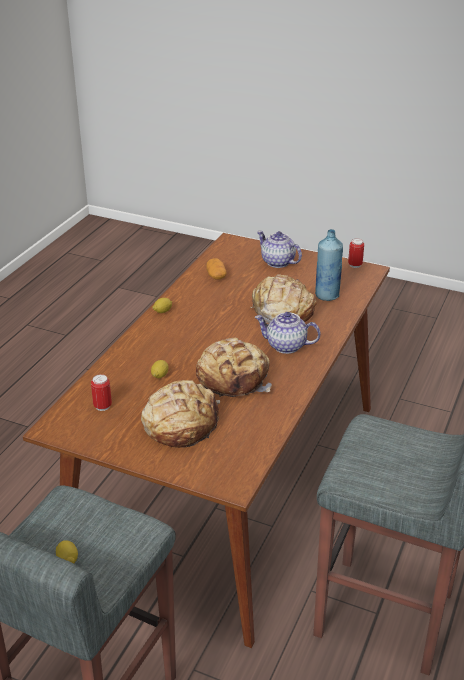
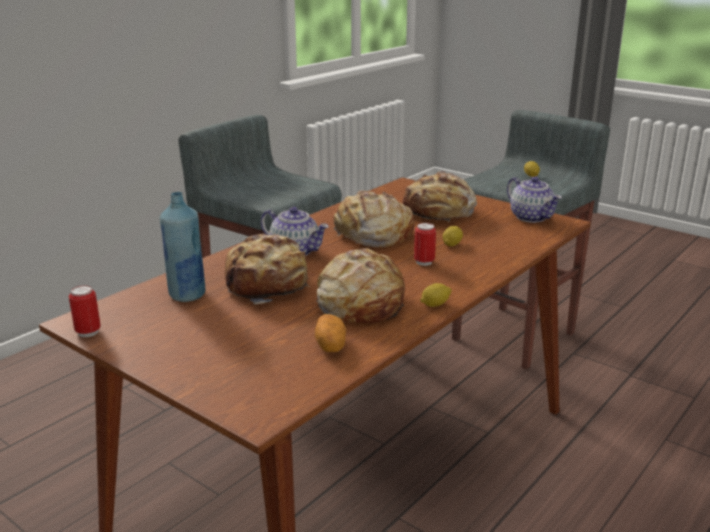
camera: 165 degrees left, 10 degrees down
can [91,374,112,411] -> can moved to [414,223,436,266]
teapot [257,231,302,268] -> teapot moved to [507,176,562,223]
none -> bread [316,248,405,323]

